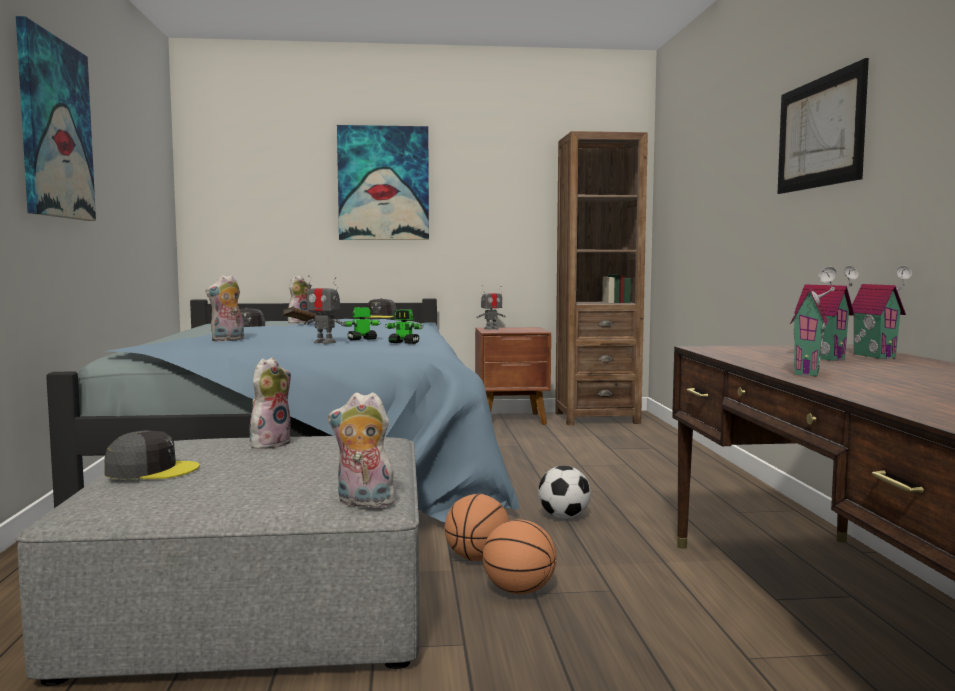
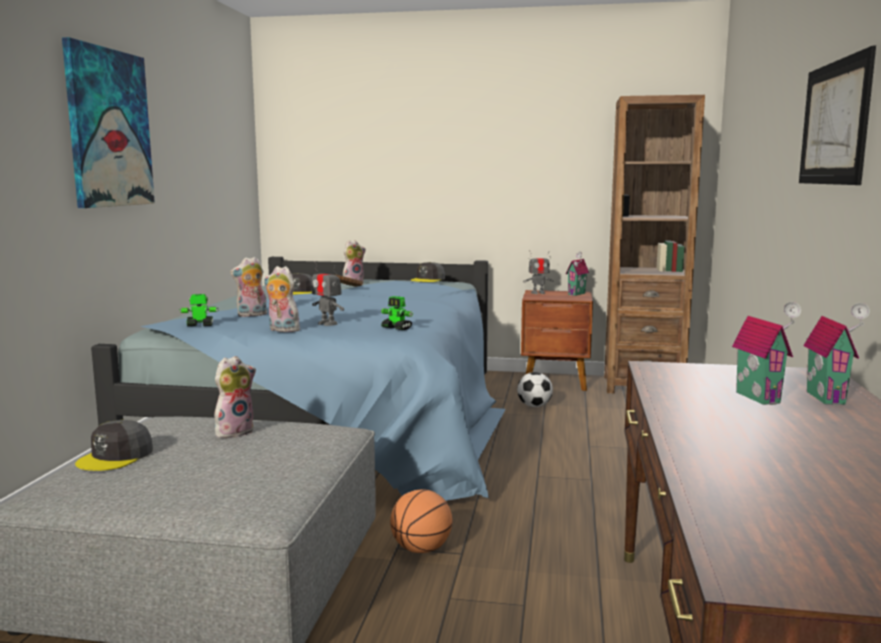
camera: 15 degrees right, 5 degrees up
grey cap [104,431,200,479] -> grey cap turned 105 degrees clockwise [75,420,153,471]
plush toy [328,392,395,508] -> plush toy moved to [264,266,301,332]
picture [337,125,429,240] -> none
toy robot [342,307,381,340] -> toy robot moved to [179,294,219,326]
basketball [483,520,556,594] -> none
football [538,466,591,519] -> football moved to [517,372,553,407]
toy house [790,266,837,376] -> toy house moved to [566,252,589,296]

